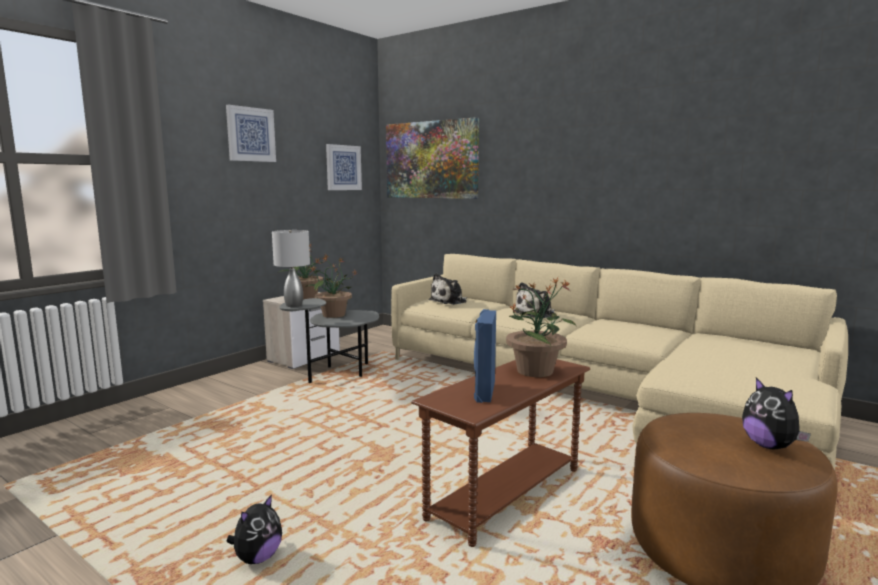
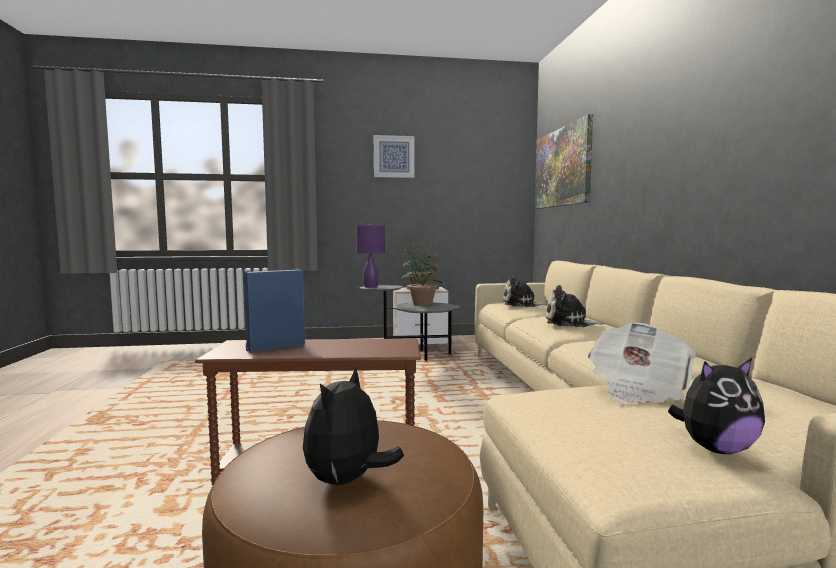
camera: 45 degrees right, 5 degrees down
plush toy [226,494,282,564] -> plush toy moved to [668,358,765,454]
grey table lamp [272,230,310,307] -> purple table lamp [356,225,385,288]
picture [326,144,362,190] -> none
potted plant [506,277,577,377] -> none
none -> newspaper [588,322,696,404]

